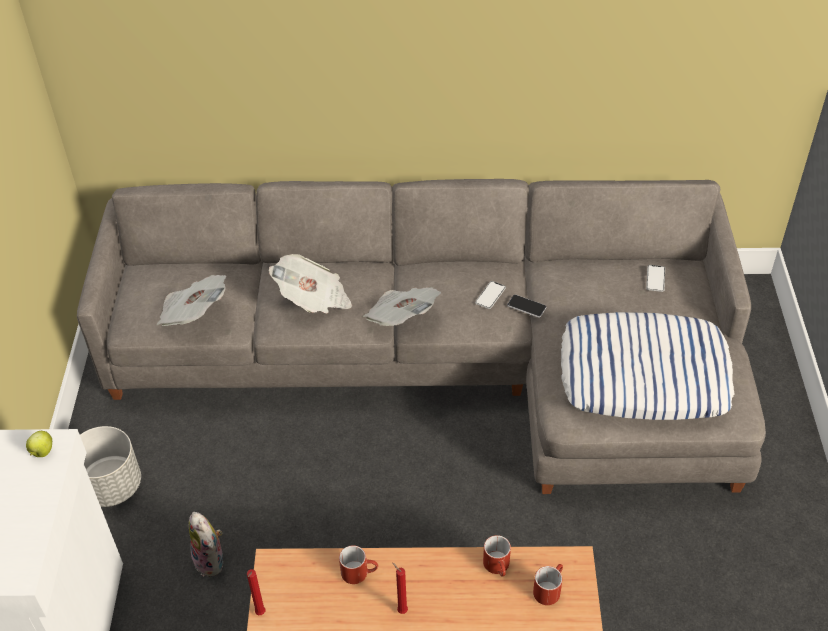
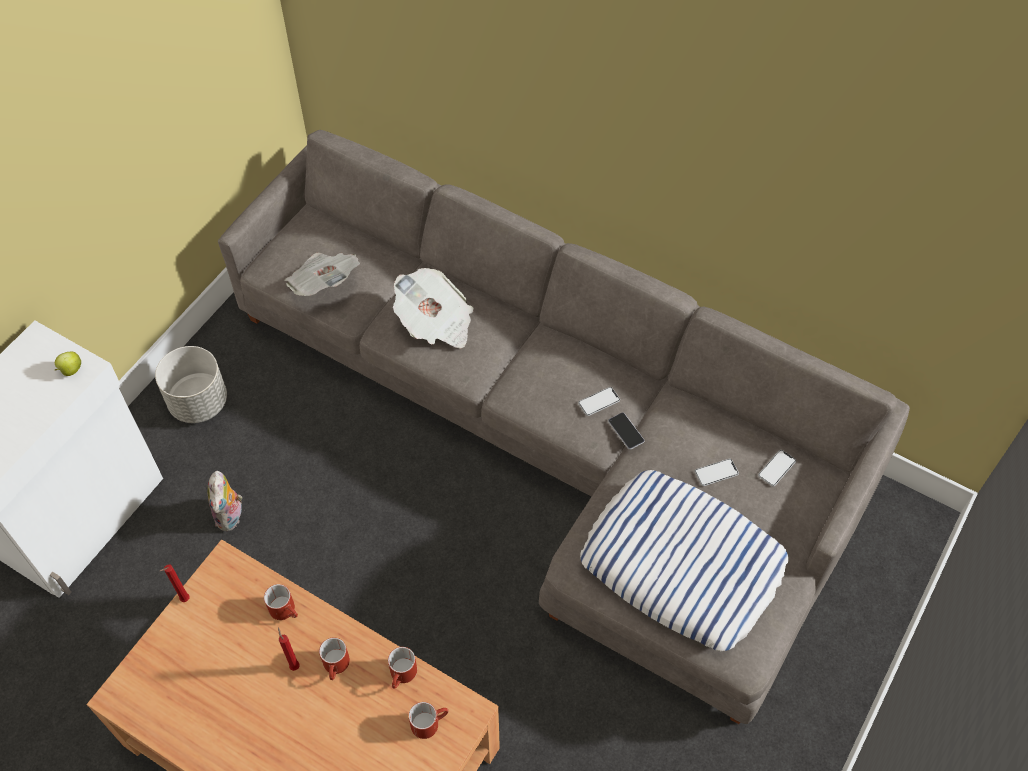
camera: 30 degrees right, 10 degrees up
newspaper [363,287,441,326] -> none
none -> red mug [319,638,350,680]
none -> phone [695,459,739,486]

